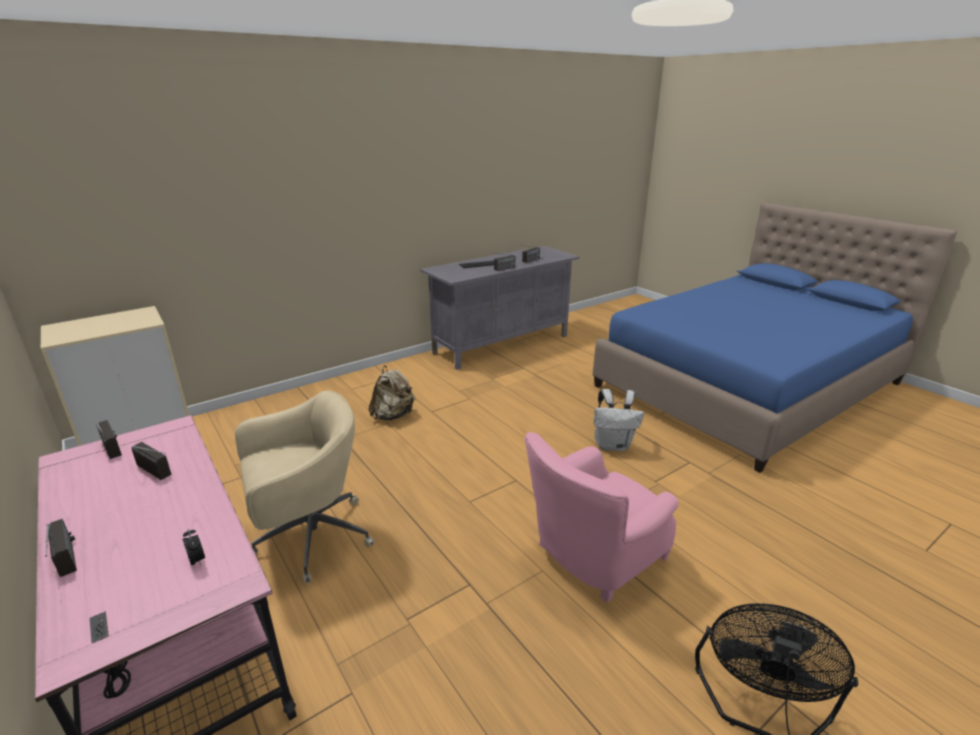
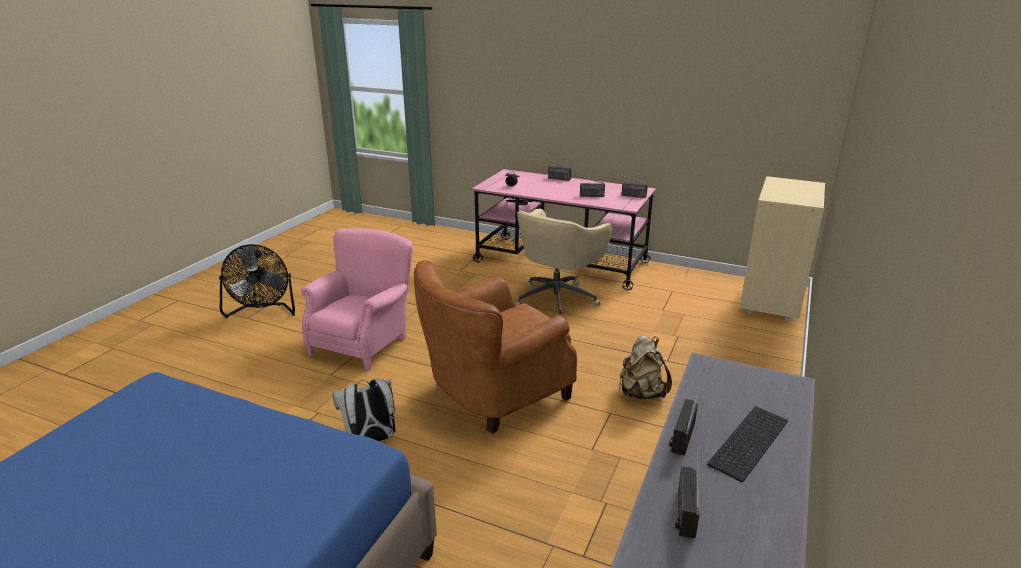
camera: 150 degrees right, 0 degrees up
none -> brown armchair [414,260,577,434]

